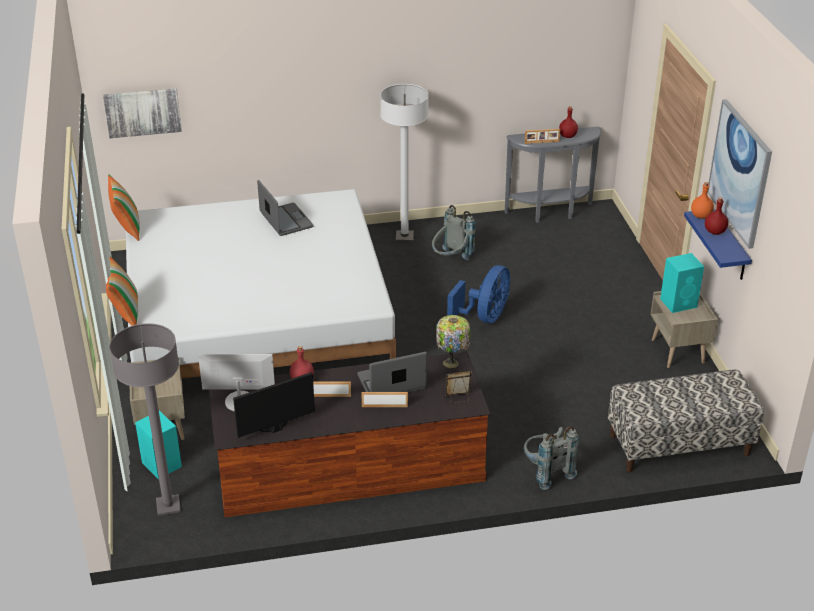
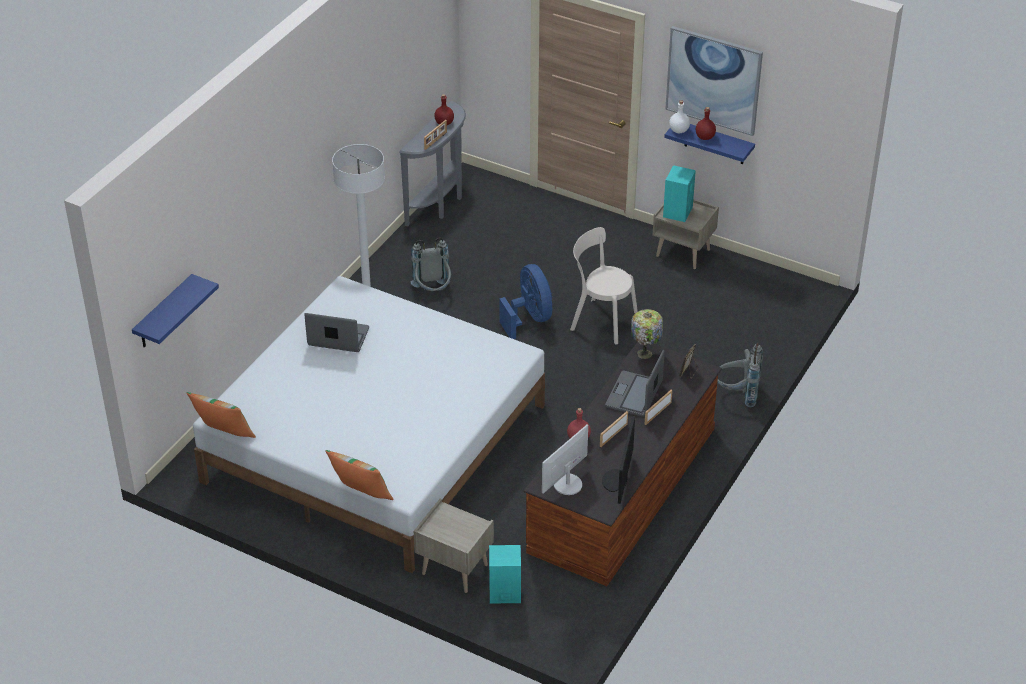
camera: 50 degrees left, 5 degrees up
picture [103,88,182,138] -> blue shelf [132,274,219,347]
grey floor lamp [109,323,181,516] -> none
bench [608,370,764,473] -> none
orange bottle [691,182,714,219] -> white bottle [669,100,690,134]
none -> beige chair [570,227,638,344]

